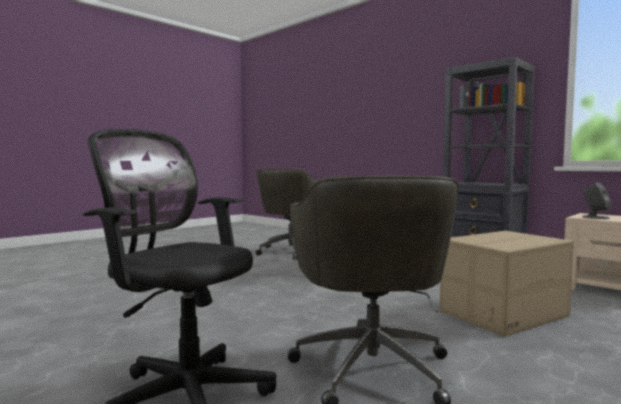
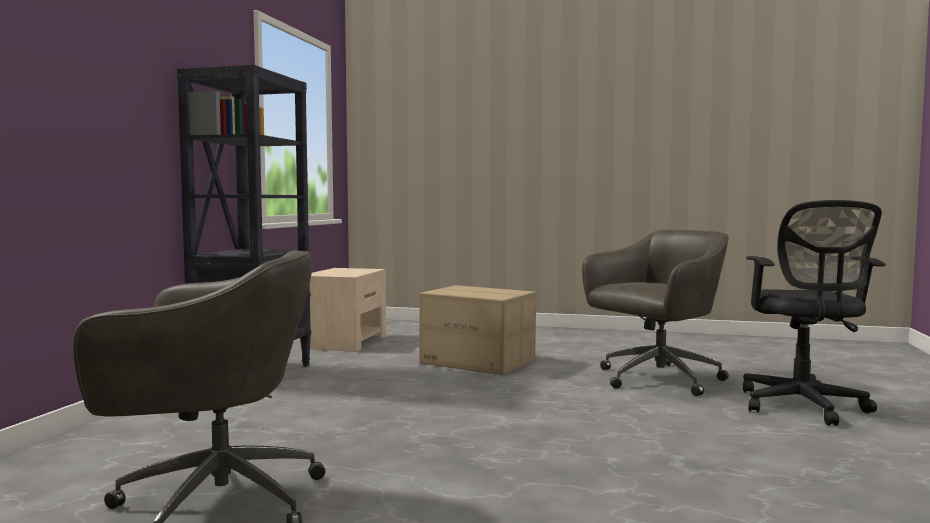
camera: 120 degrees left, 0 degrees up
grey speaker [583,183,611,219] -> none

